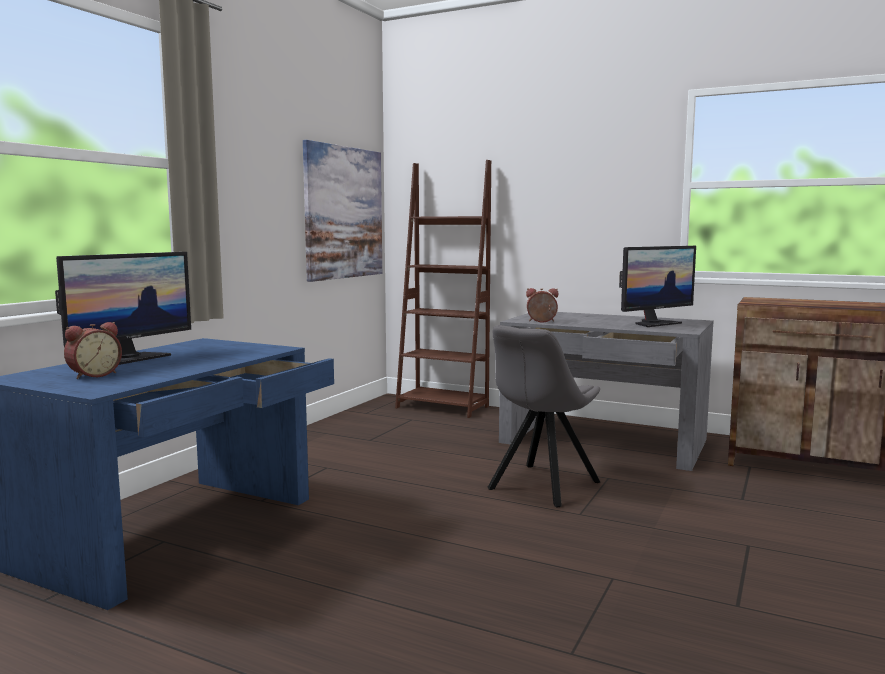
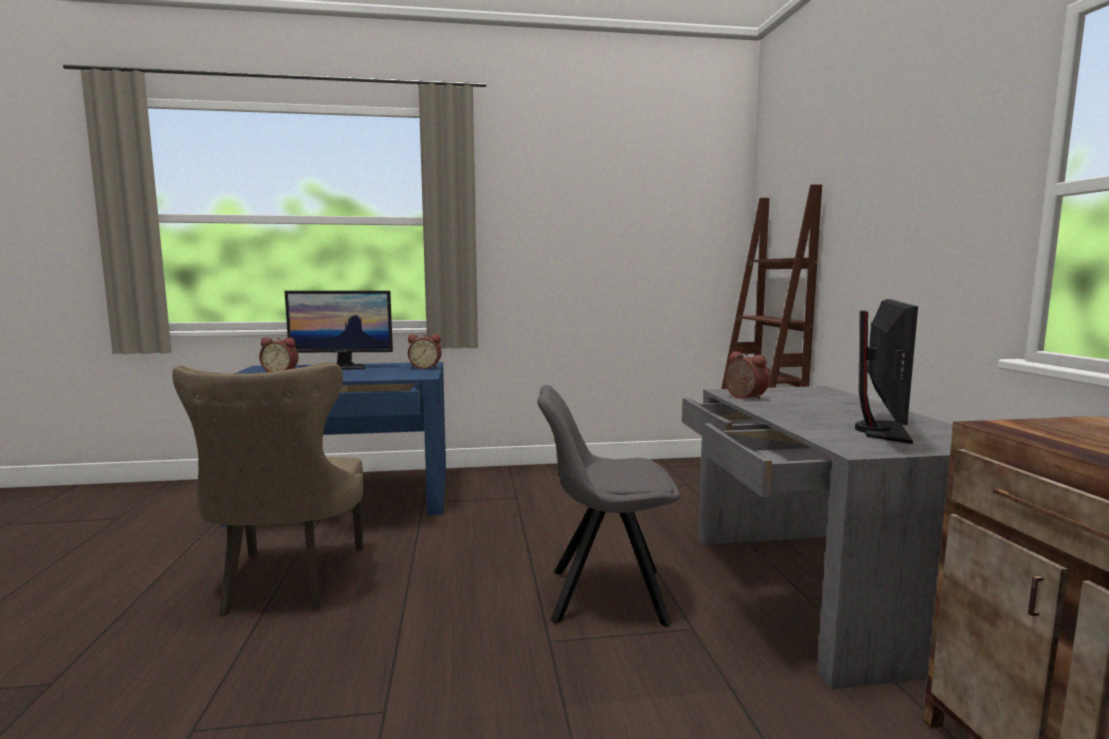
camera: 55 degrees right, 0 degrees up
picture [303,140,382,282] -> none
monitor [619,246,696,327] -> monitor turned 90 degrees counterclockwise [855,299,918,444]
none -> beige chair [172,363,363,616]
none -> alarm clock [408,334,442,369]

